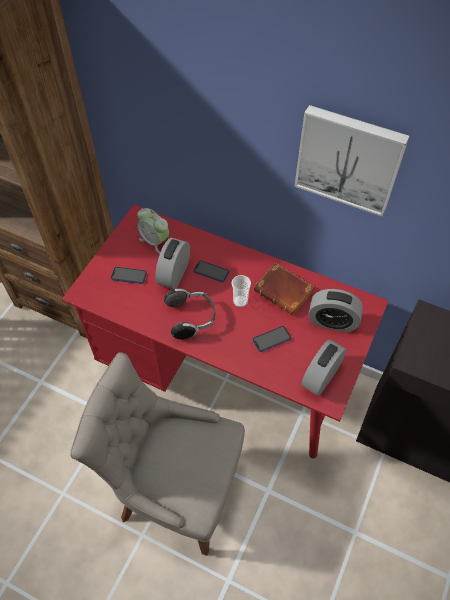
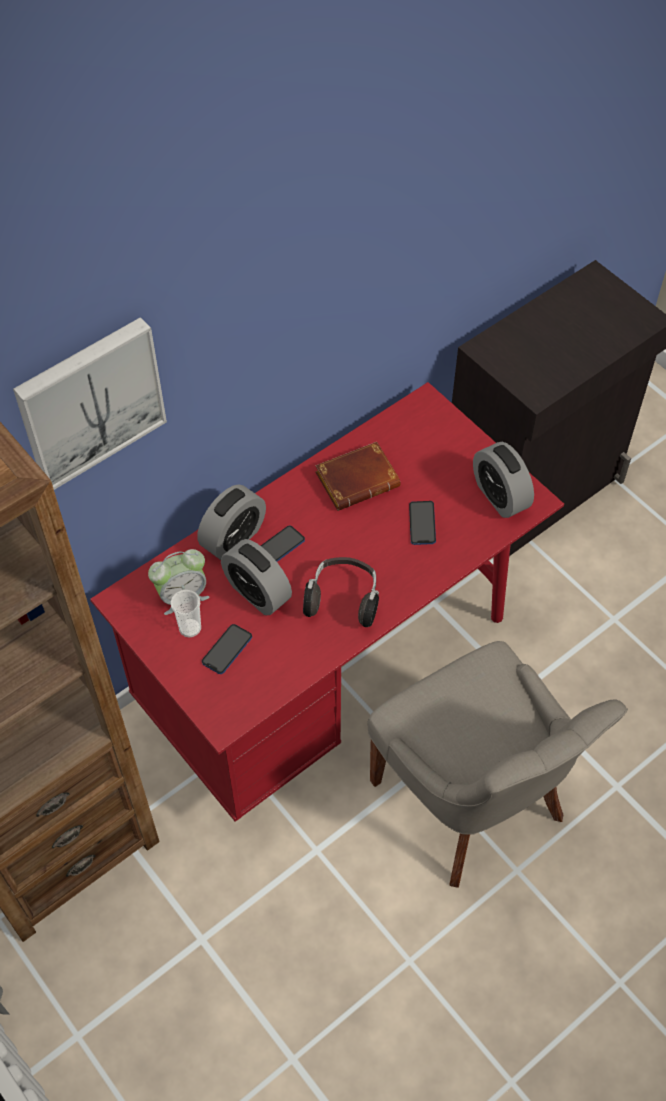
camera: 65 degrees left, 0 degrees up
grey chair [70,352,245,556] -> grey chair turned 75 degrees counterclockwise [367,641,628,888]
cup [232,275,251,307] -> cup moved to [171,590,201,638]
picture [294,105,409,216] -> picture moved to [13,317,167,490]
alarm clock [308,289,363,333] -> alarm clock moved to [197,484,266,560]

